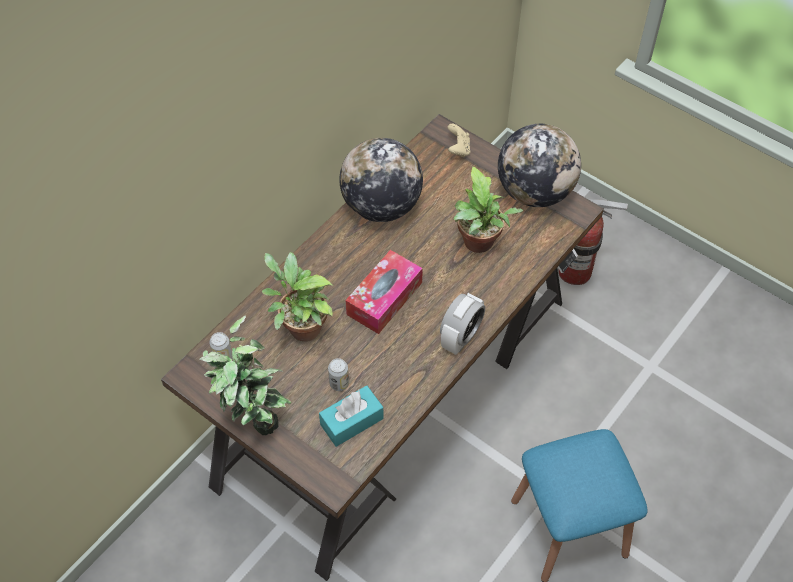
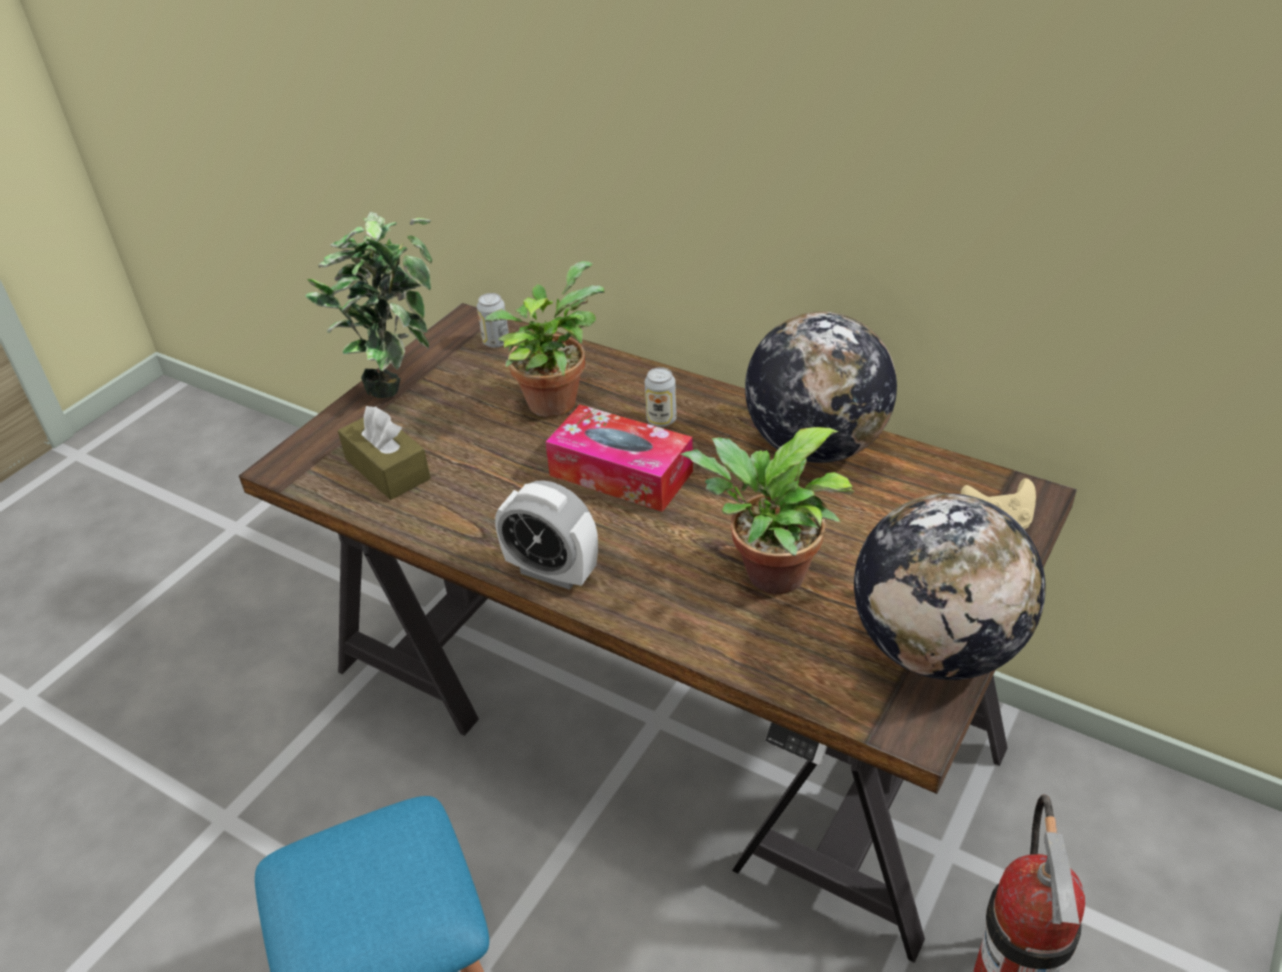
camera: 85 degrees right, 15 degrees down
turquoise tissue box [319,385,384,447] -> brown tissue box [338,406,431,500]
can [328,358,349,391] -> can moved to [645,367,677,427]

